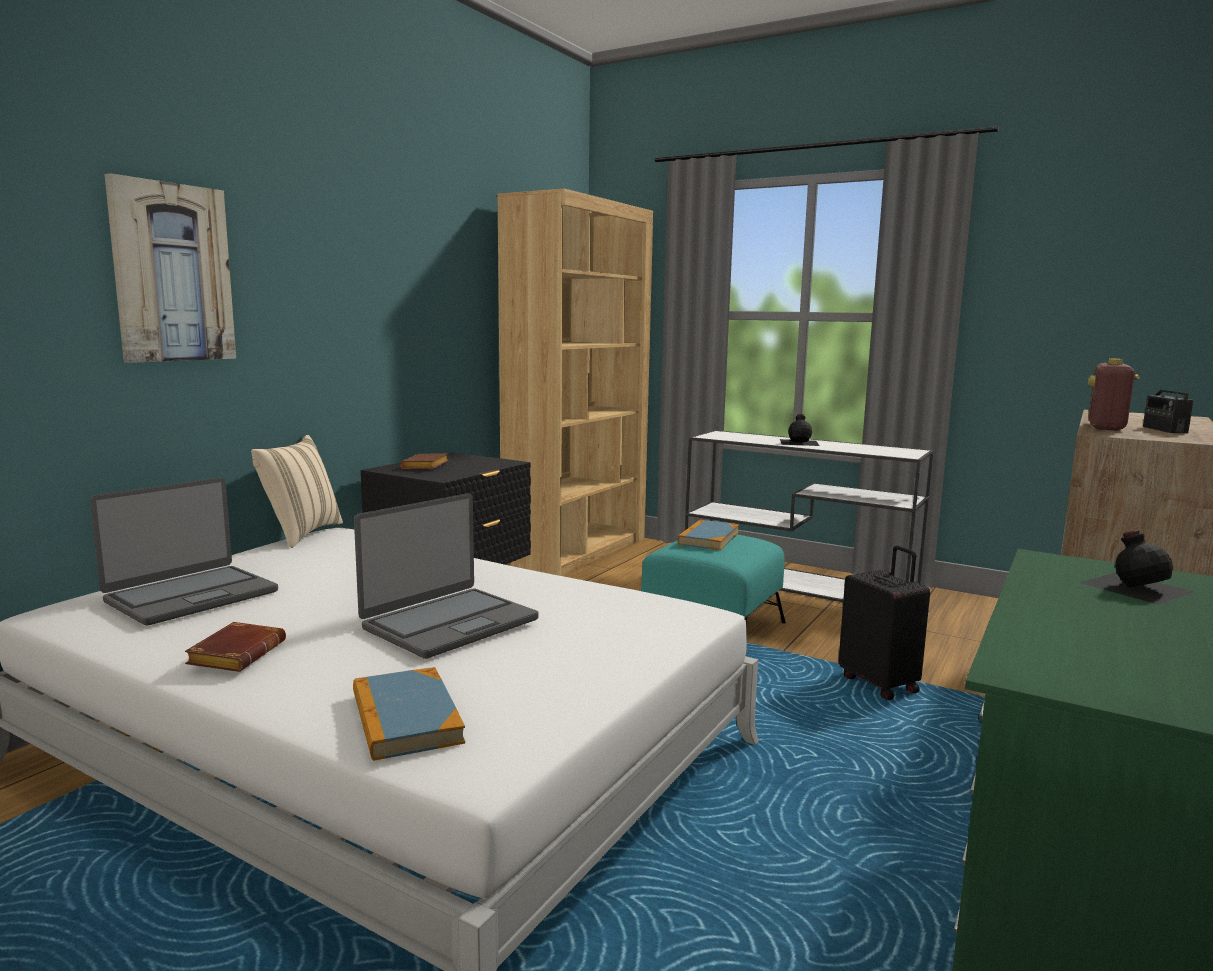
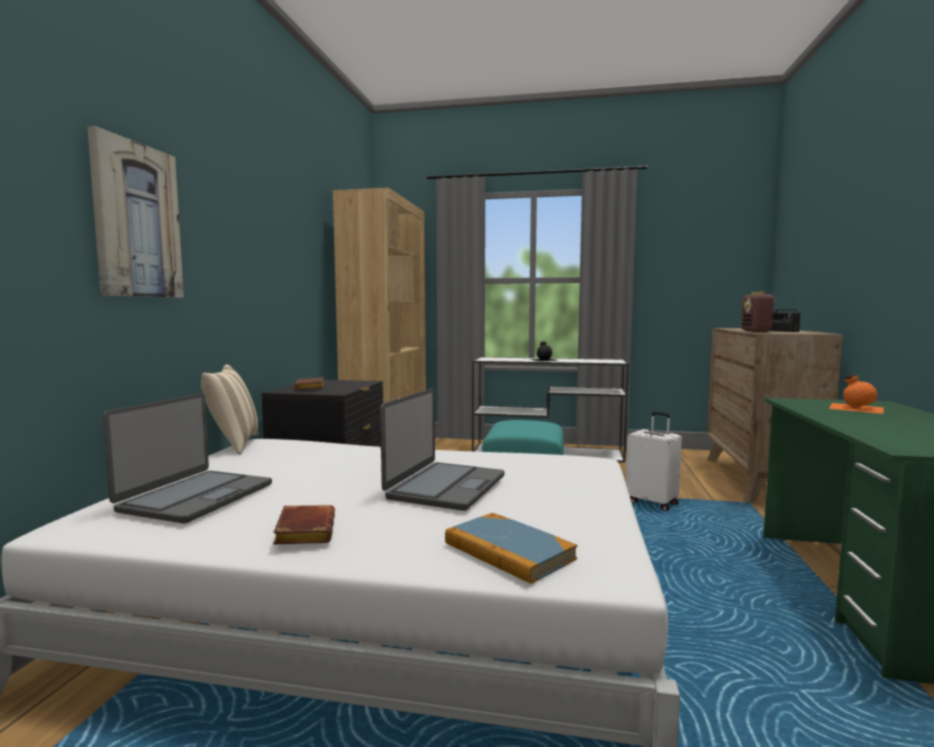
camera: 20 degrees left, 5 degrees down
book [677,520,739,550] -> none
black suitcase [839,545,930,700] -> white suitcase [626,412,682,511]
black bottle [1080,530,1194,605] -> orange bottle [829,374,884,414]

